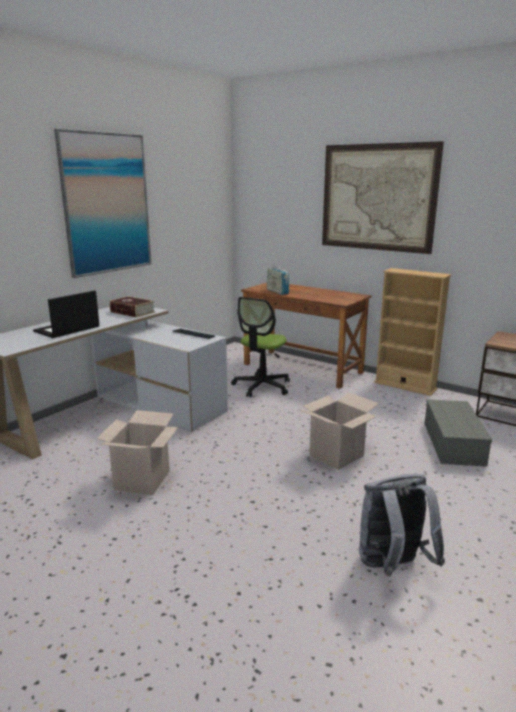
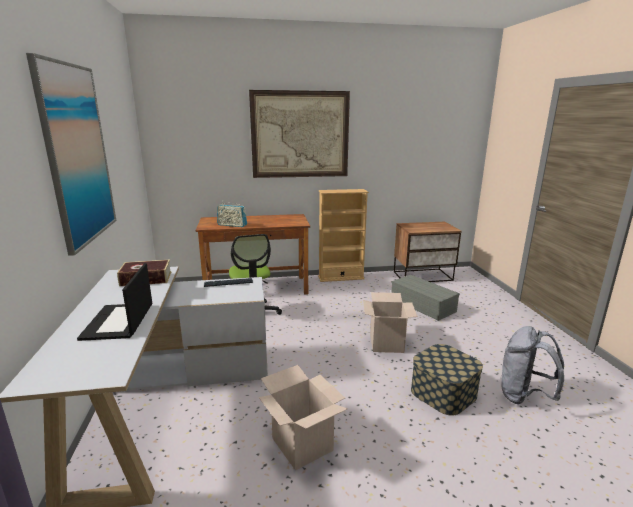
camera: 45 degrees left, 0 degrees up
none -> storage box [411,344,483,415]

